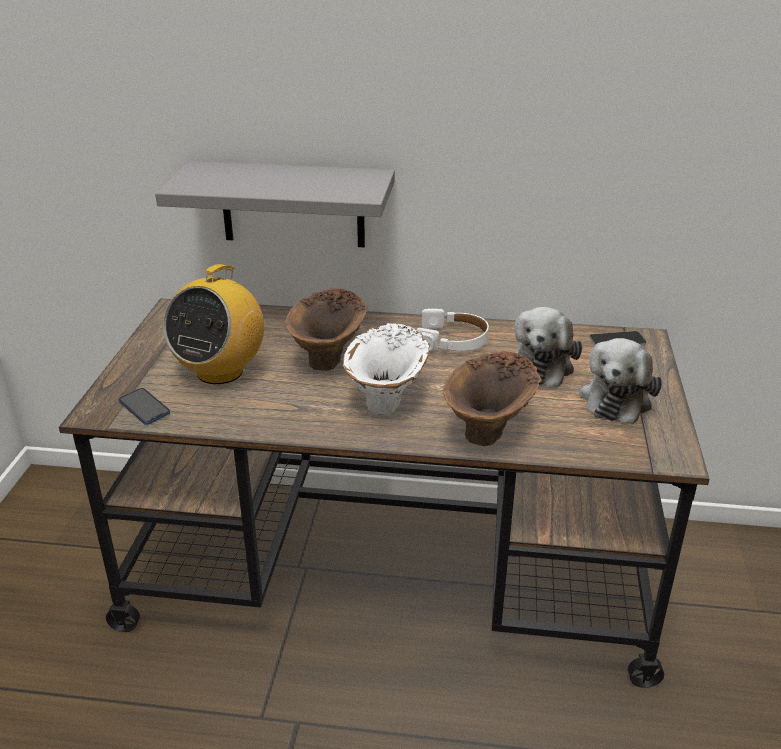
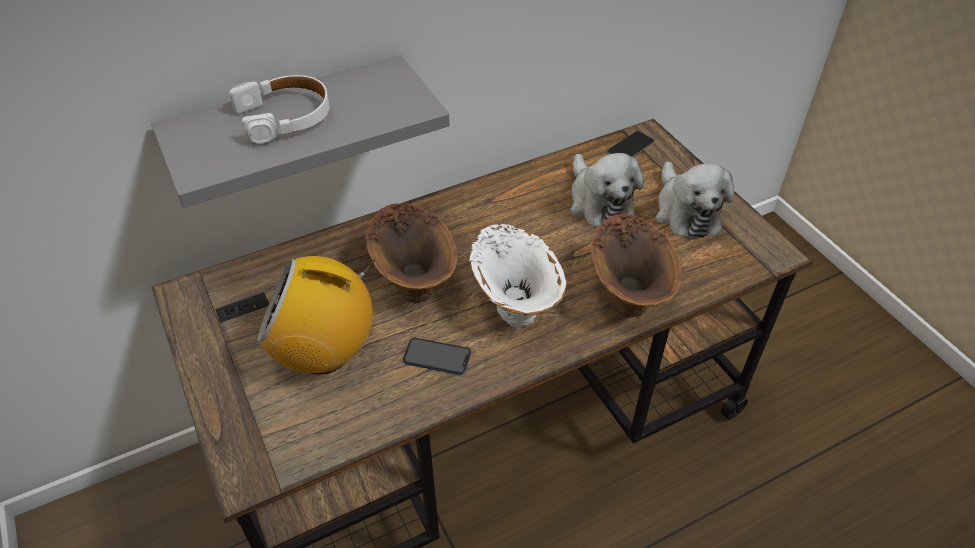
camera: 35 degrees left, 15 degrees up
phone [119,388,170,425] -> phone moved to [403,337,471,375]
radio [163,264,264,384] -> radio turned 105 degrees clockwise [258,256,375,374]
white headphones [417,308,489,351] -> white headphones moved to [229,75,330,143]

